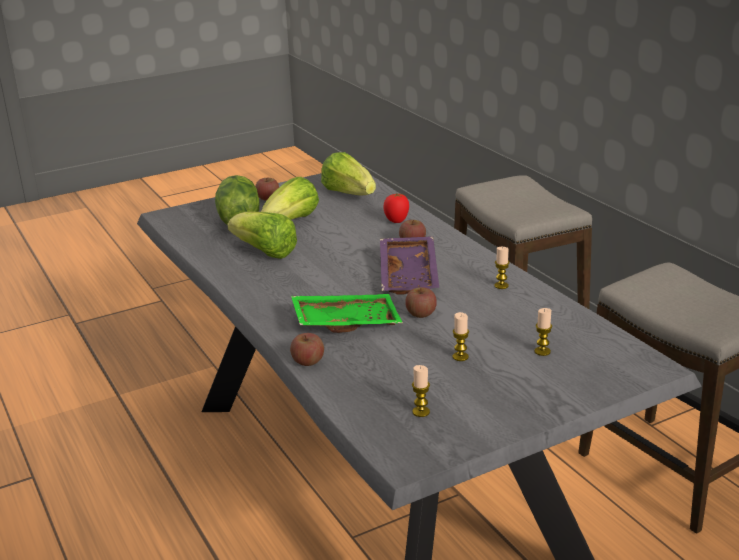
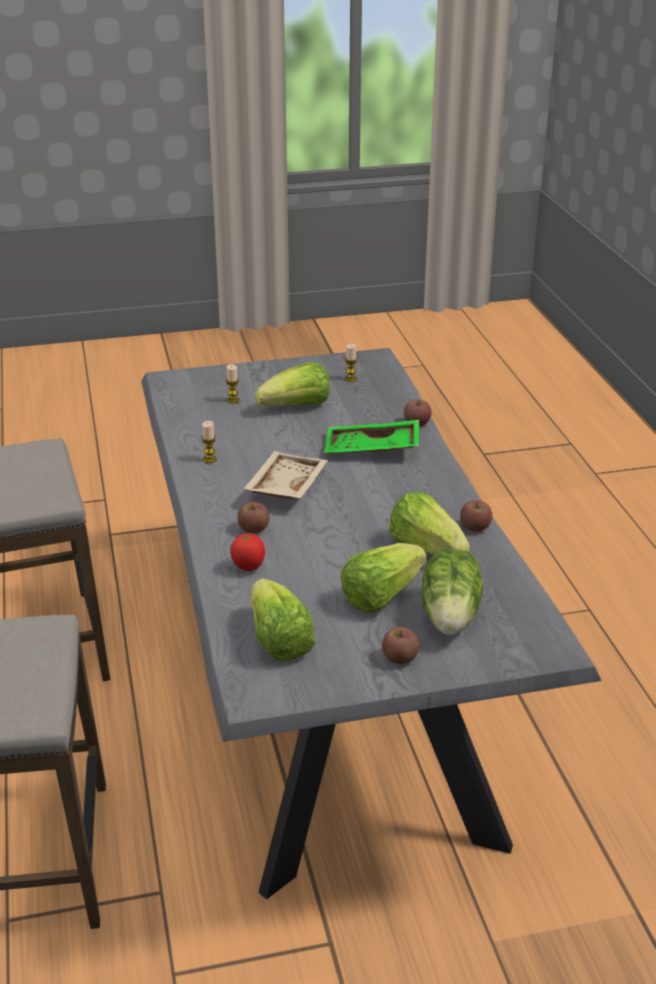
camera: 165 degrees left, 5 degrees up
purple tray [380,236,439,295] -> beige tray [243,451,328,499]
apple [405,287,437,318] -> apple moved to [460,500,492,532]
candle [453,312,469,361] -> lettuce [255,362,330,406]

